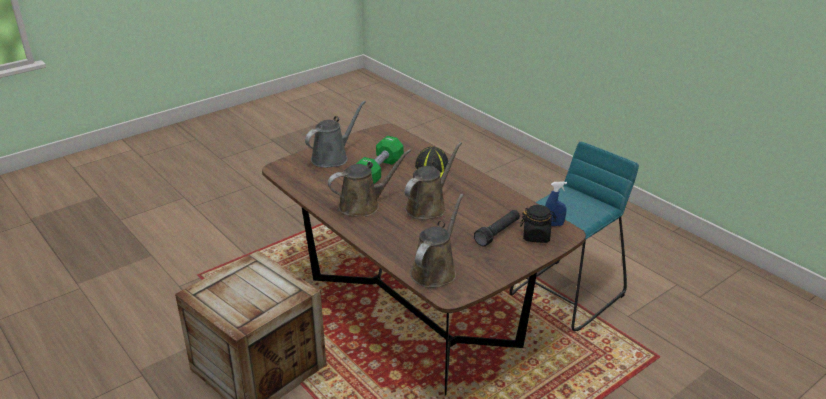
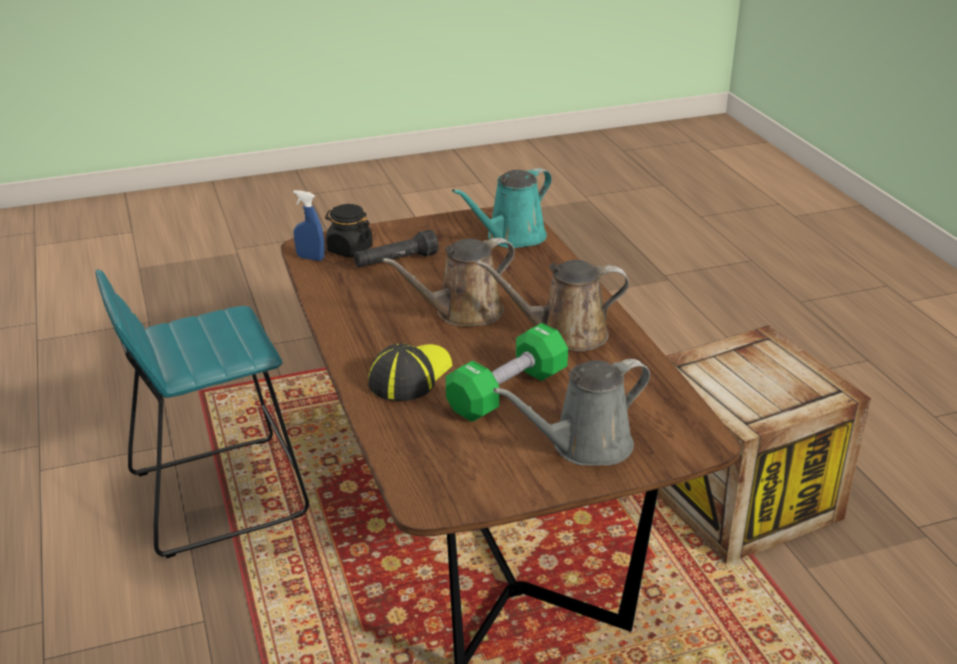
camera: 160 degrees left, 0 degrees up
brown watering can [410,194,464,288] -> turquoise watering can [452,168,552,248]

